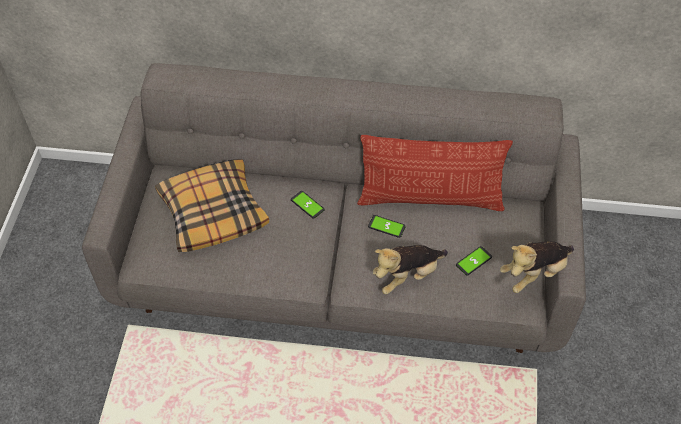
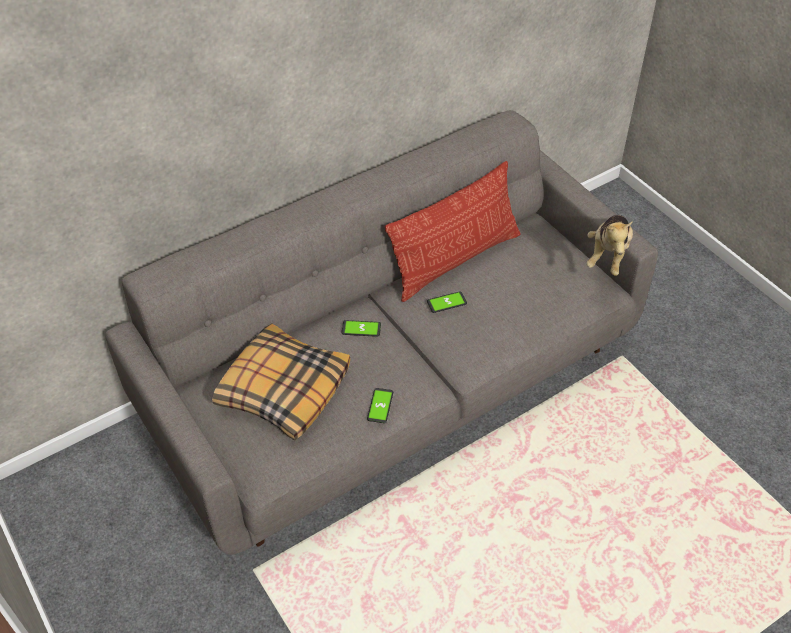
camera: 40 degrees left, 5 degrees down
plush toy [373,245,448,294] -> none
phone [456,246,492,276] -> phone moved to [367,388,393,423]

